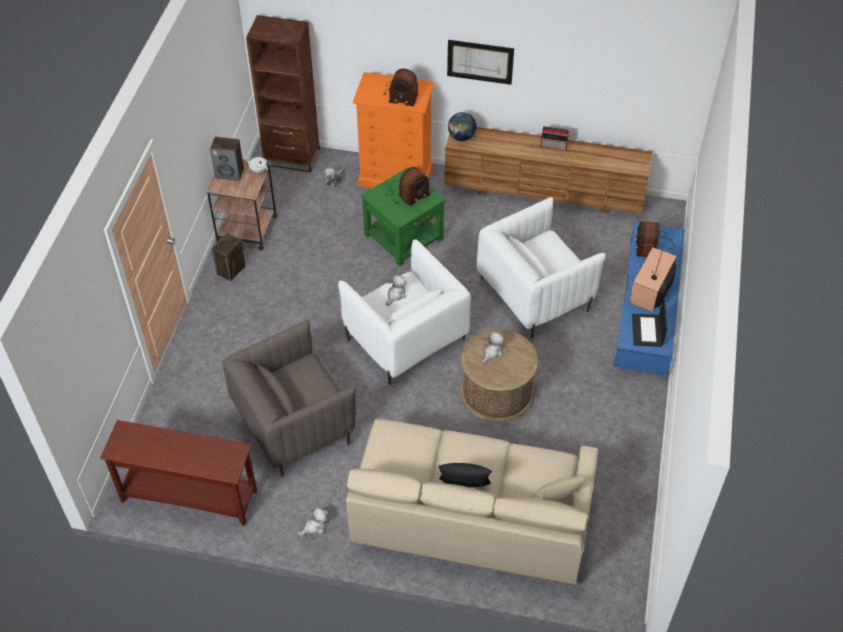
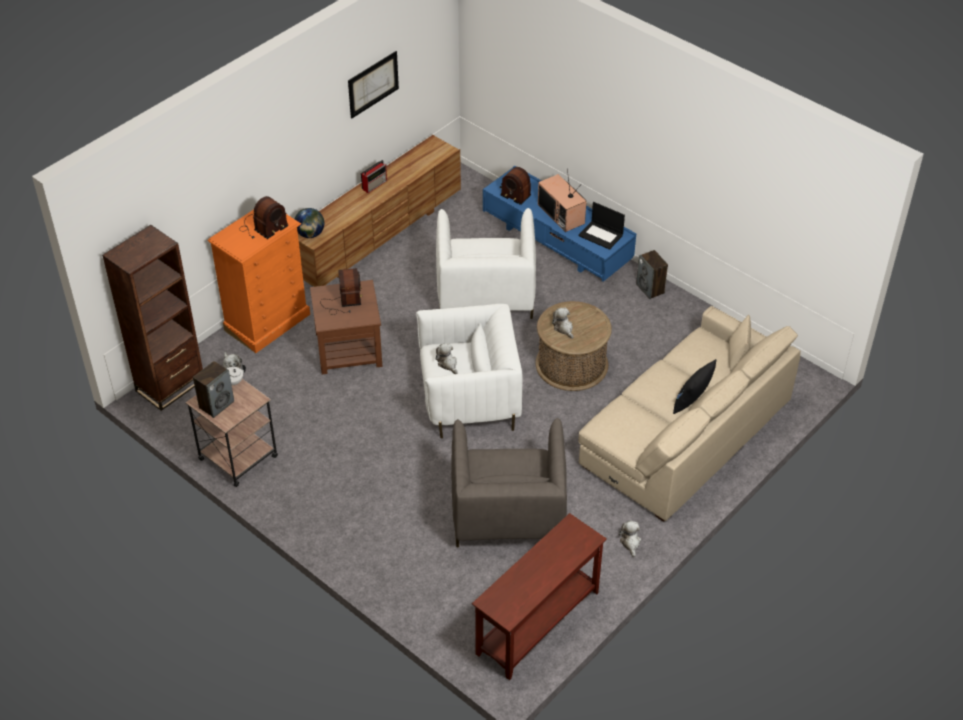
camera: 60 degrees left, 5 degrees down
speaker [211,233,246,281] -> speaker moved to [636,250,668,299]
green side table [361,168,446,266] -> brown side table [310,280,382,374]
picture [447,40,514,85] -> picture moved to [348,51,399,119]

